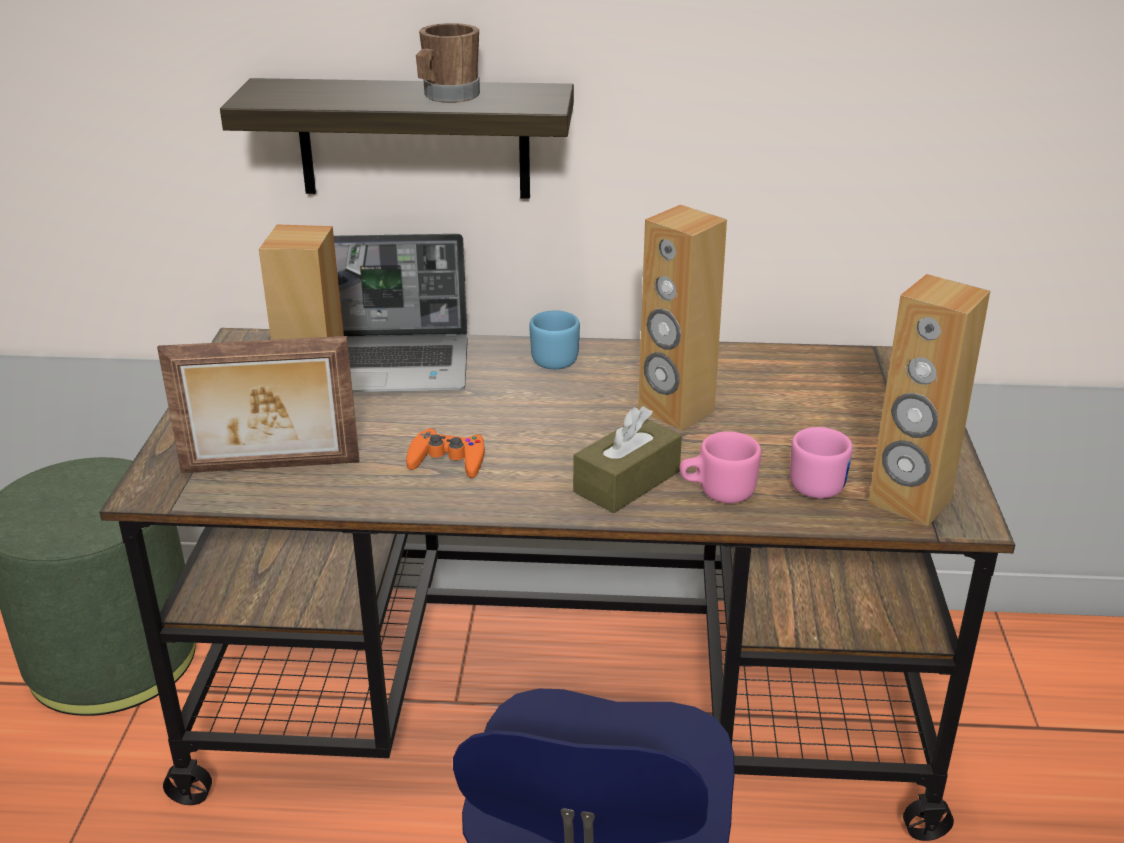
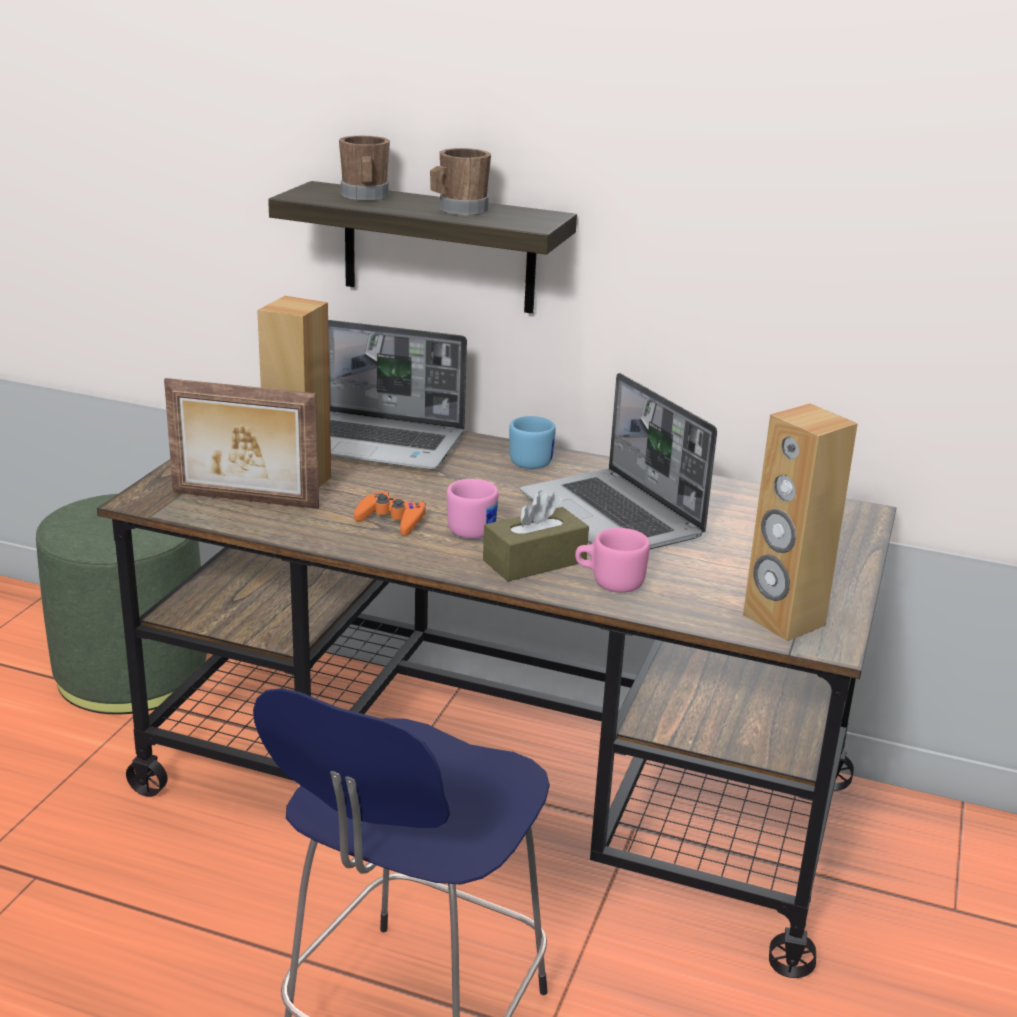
camera: 15 degrees right, 5 degrees down
brown speaker [638,205,727,431] -> laptop [520,373,717,549]
pink mug [790,427,853,499] -> pink mug moved to [447,479,499,539]
none -> brown mug [339,136,390,201]

